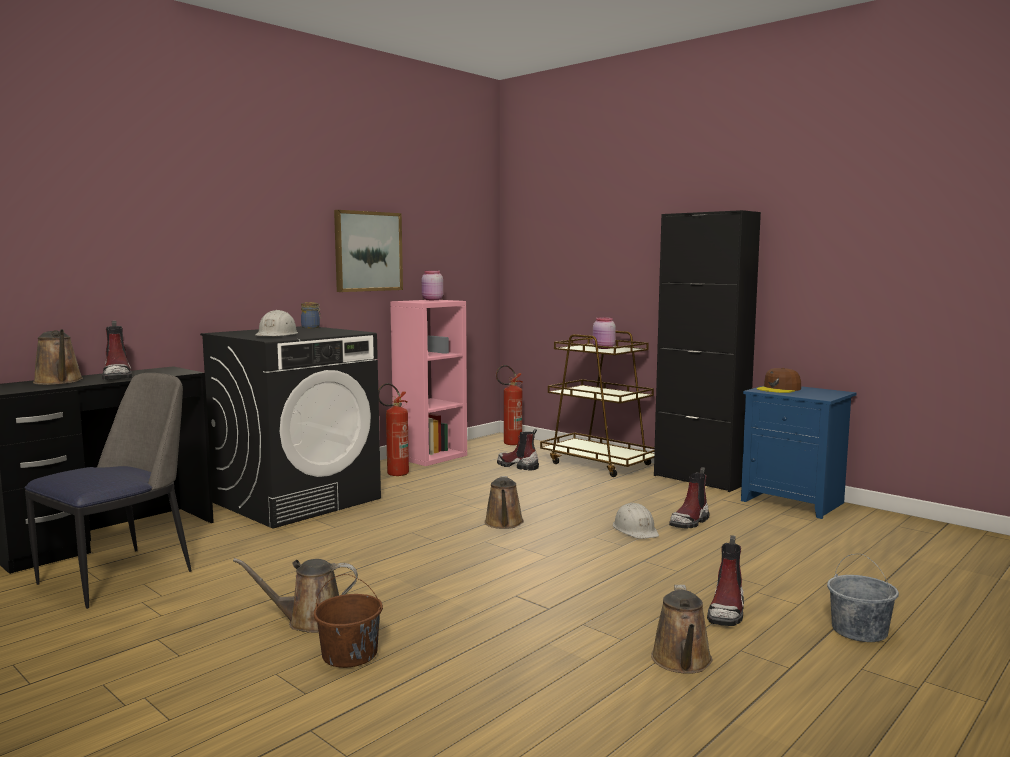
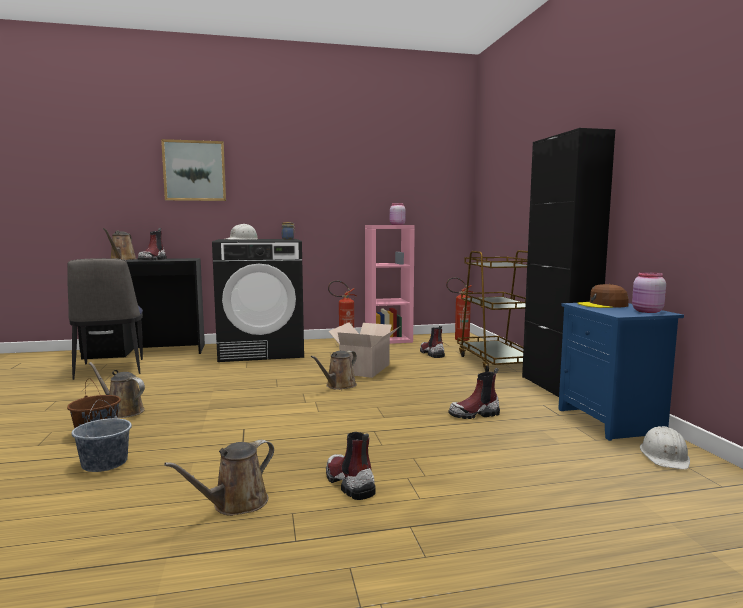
camera: 35 degrees right, 0 degrees up
chair [24,373,192,609] -> chair turned 90 degrees clockwise [67,258,143,380]
picture [334,210,403,292] -> picture moved to [161,139,226,201]
pink jar [593,317,616,349] -> pink jar moved to [632,272,666,313]
white hard hat [613,503,659,539] -> white hard hat moved to [640,426,690,469]
boot [707,535,744,626] -> boot turned 90 degrees clockwise [326,432,376,500]
grey bucket [827,554,899,642] -> grey bucket moved to [72,400,132,472]
none -> cardboard box [328,322,399,378]

